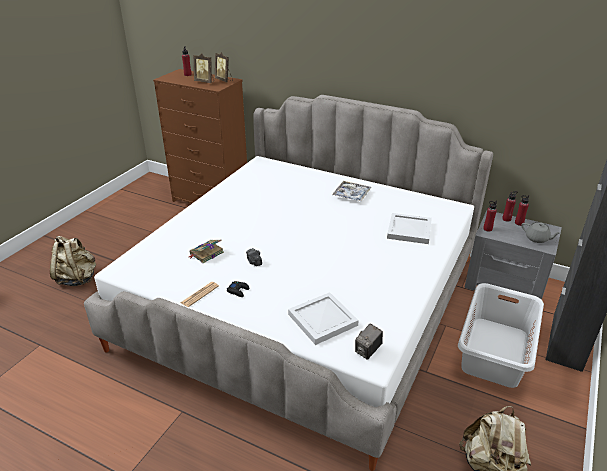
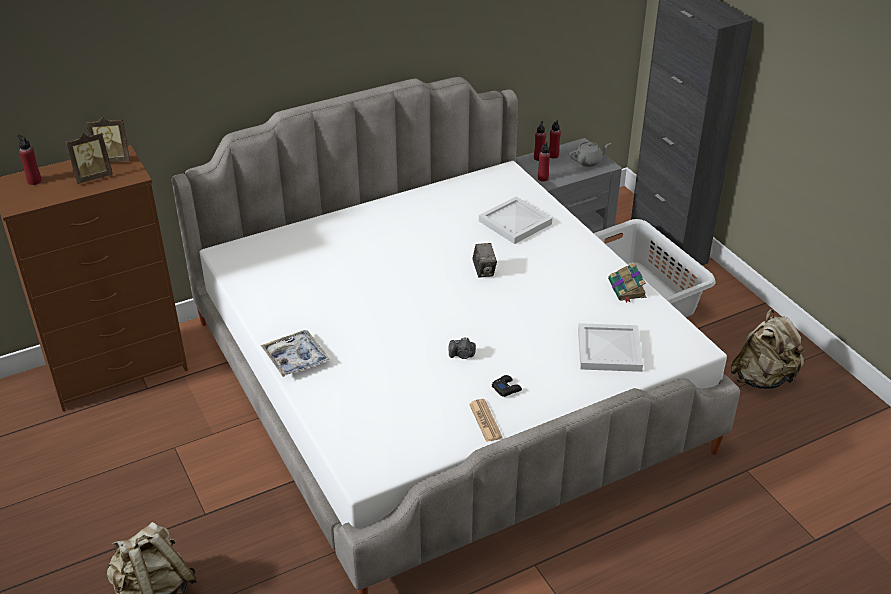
camera: 55 degrees left, 5 degrees up
book [189,240,224,263] -> book moved to [608,262,646,303]
tray [332,181,371,201] -> tray moved to [261,330,330,377]
camera [355,323,383,360] -> camera moved to [472,243,497,277]

